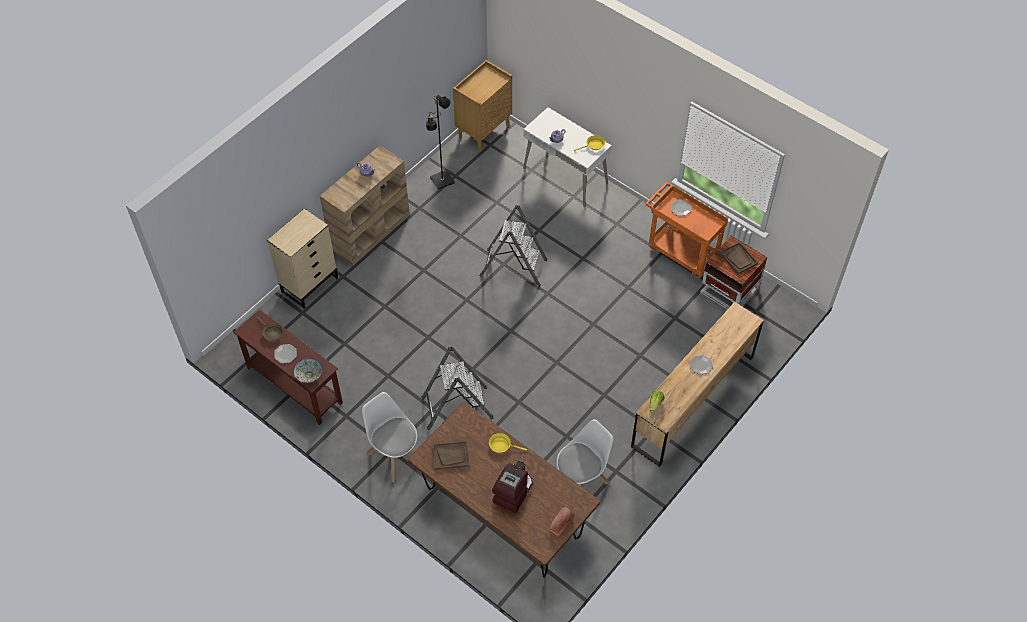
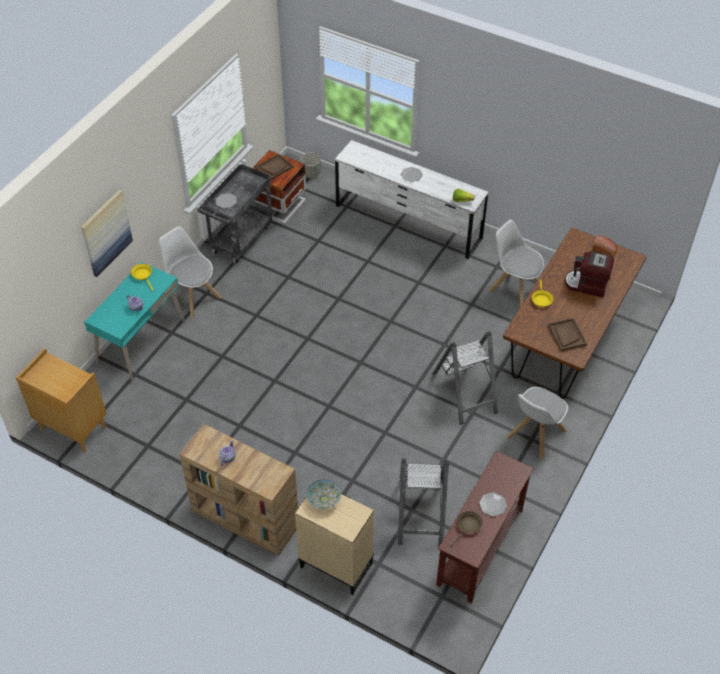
camera: 100 degrees left, 5 degrees down
bowl [294,358,322,383] -> bowl moved to [307,479,341,509]
black floor lamp [426,95,455,190] -> none
grey step ladder [480,205,547,287] -> grey step ladder moved to [398,459,449,546]
white desk [523,107,612,207] -> turquoise desk [84,262,185,382]
brown dresser [631,302,764,467] -> white dresser [335,140,488,259]
orange cart [646,182,728,279] -> grey cart [197,164,272,264]
none -> picture [81,190,133,277]
none -> chair [158,226,222,318]
none -> grey planter [300,153,321,178]

